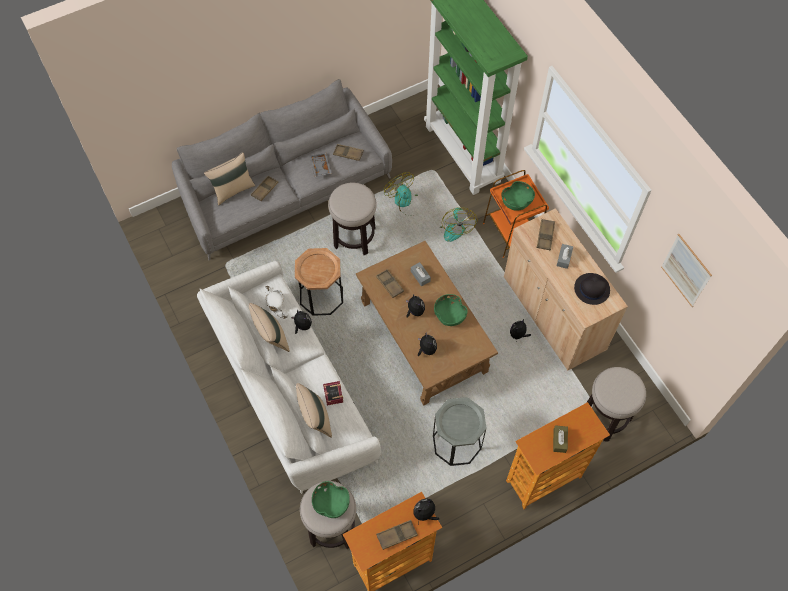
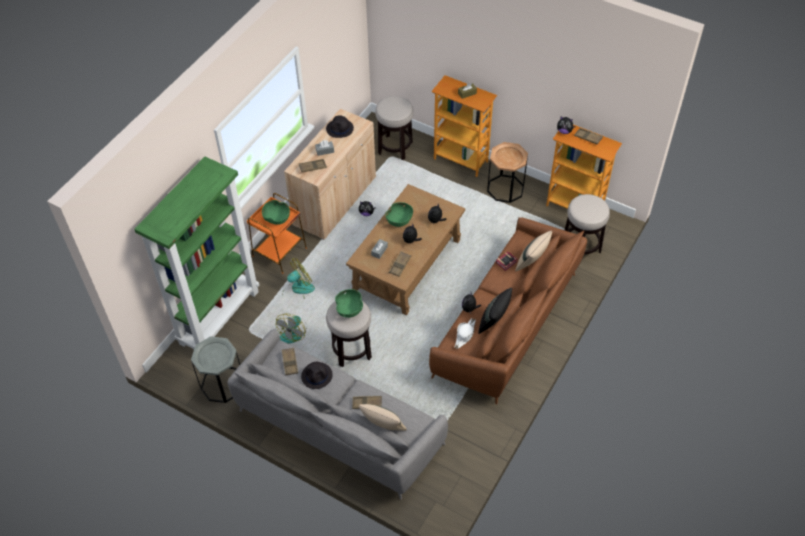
camera: 120 degrees left, 10 degrees down
white sofa [197,261,381,494] -> brown sofa [429,217,587,405]
beige pillow [249,303,290,352] -> black pillow [478,288,512,334]
brown side table [295,248,343,316] -> brown side table moved to [487,142,528,203]
grey tray [309,153,332,177] -> black hat [301,362,333,389]
green bowl [312,481,350,518] -> green bowl moved to [335,289,363,318]
grey side table [433,397,487,466] -> grey side table moved to [191,336,240,403]
picture [661,234,712,307] -> none

